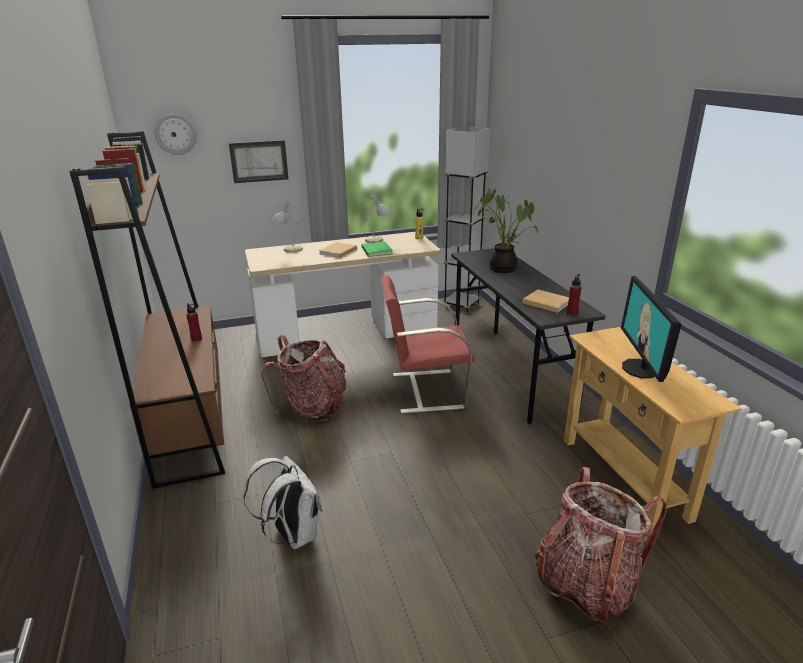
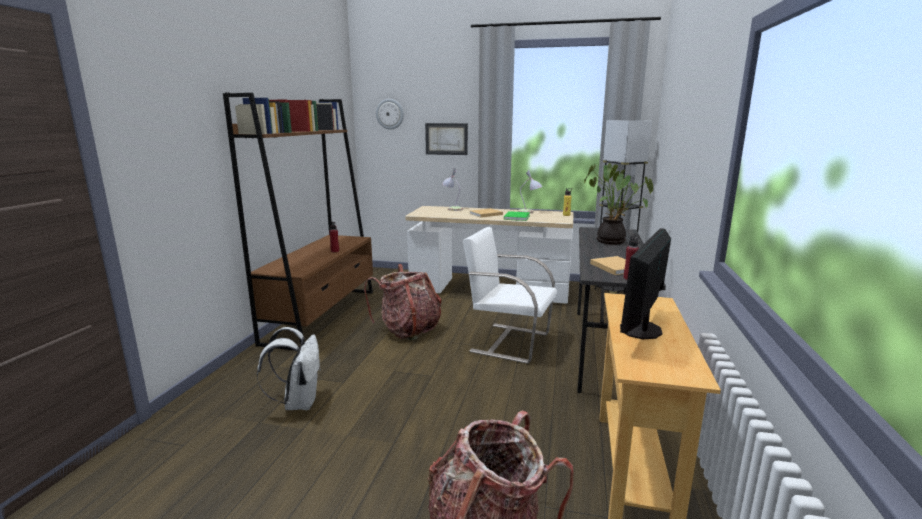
camera: 30 degrees right, 10 degrees down
red chair [380,275,475,414] -> white chair [463,227,557,364]

